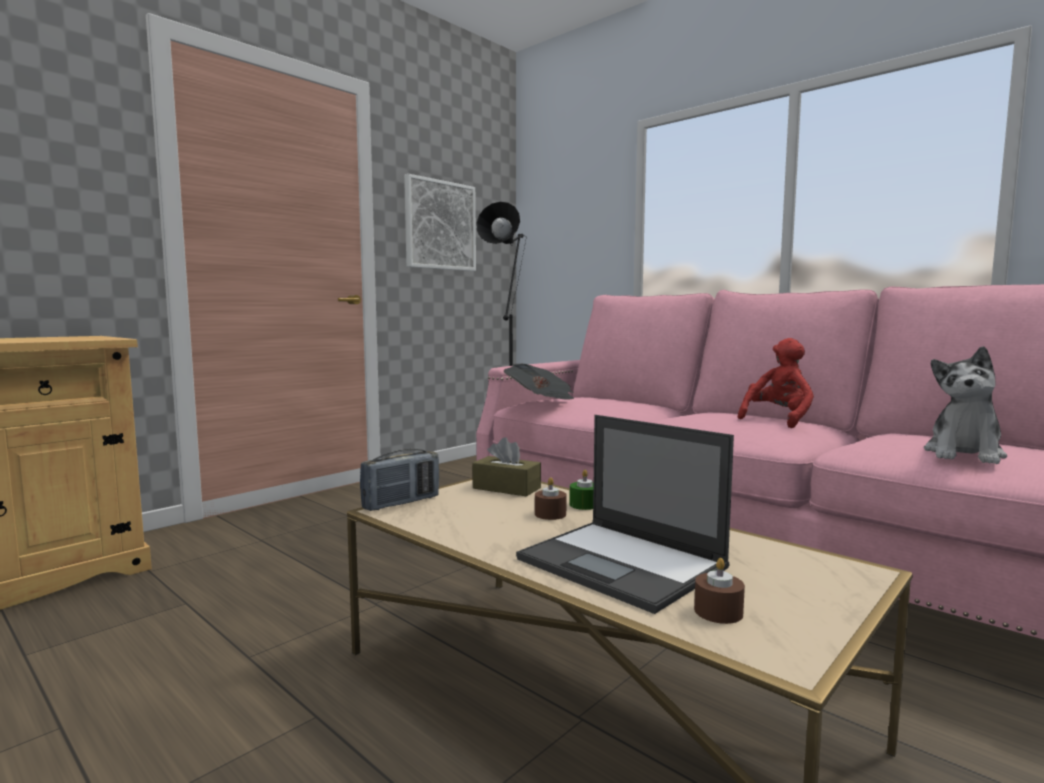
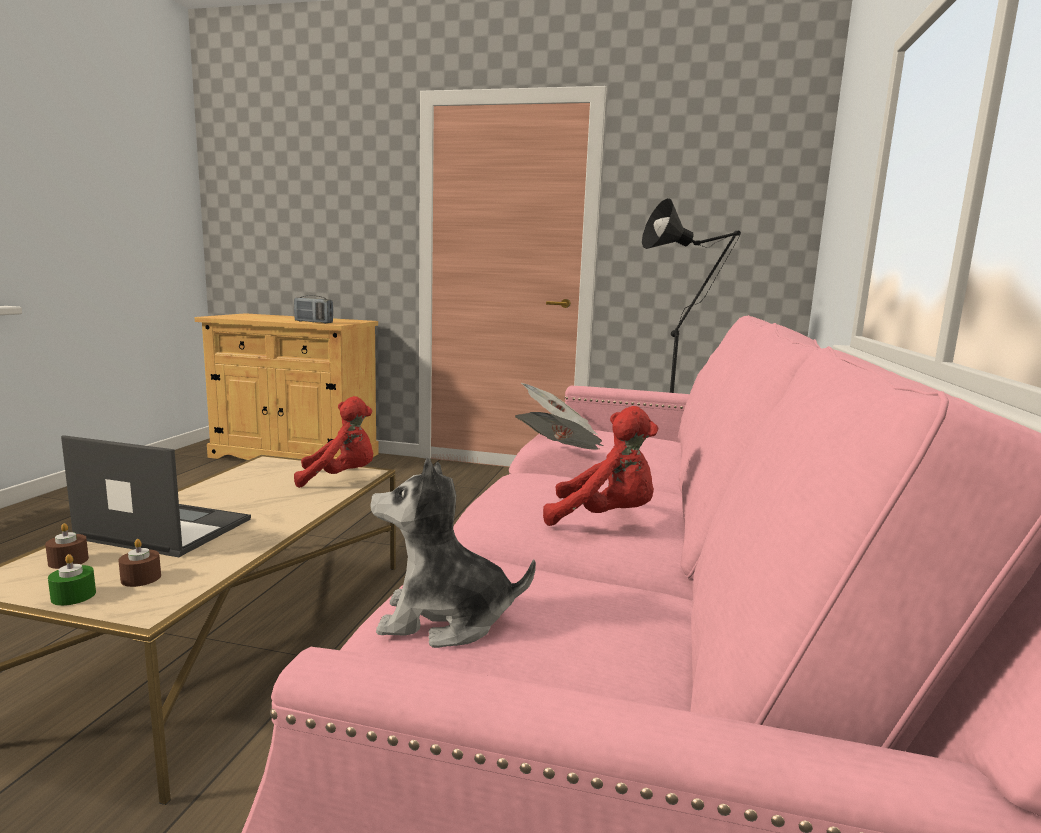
camera: 60 degrees right, 5 degrees up
radio [360,449,439,511] -> radio moved to [294,295,333,323]
picture [404,174,476,271] -> none
brown tissue box [473,437,541,497] -> red plush toy [294,396,373,488]
laptop [516,415,734,614] -> laptop turned 90 degrees clockwise [61,435,251,557]
brown candle [535,477,567,520] -> brown candle moved to [118,539,161,587]
green candle [569,470,594,510] -> green candle moved to [48,554,96,606]
none -> newspaper [515,412,603,450]

